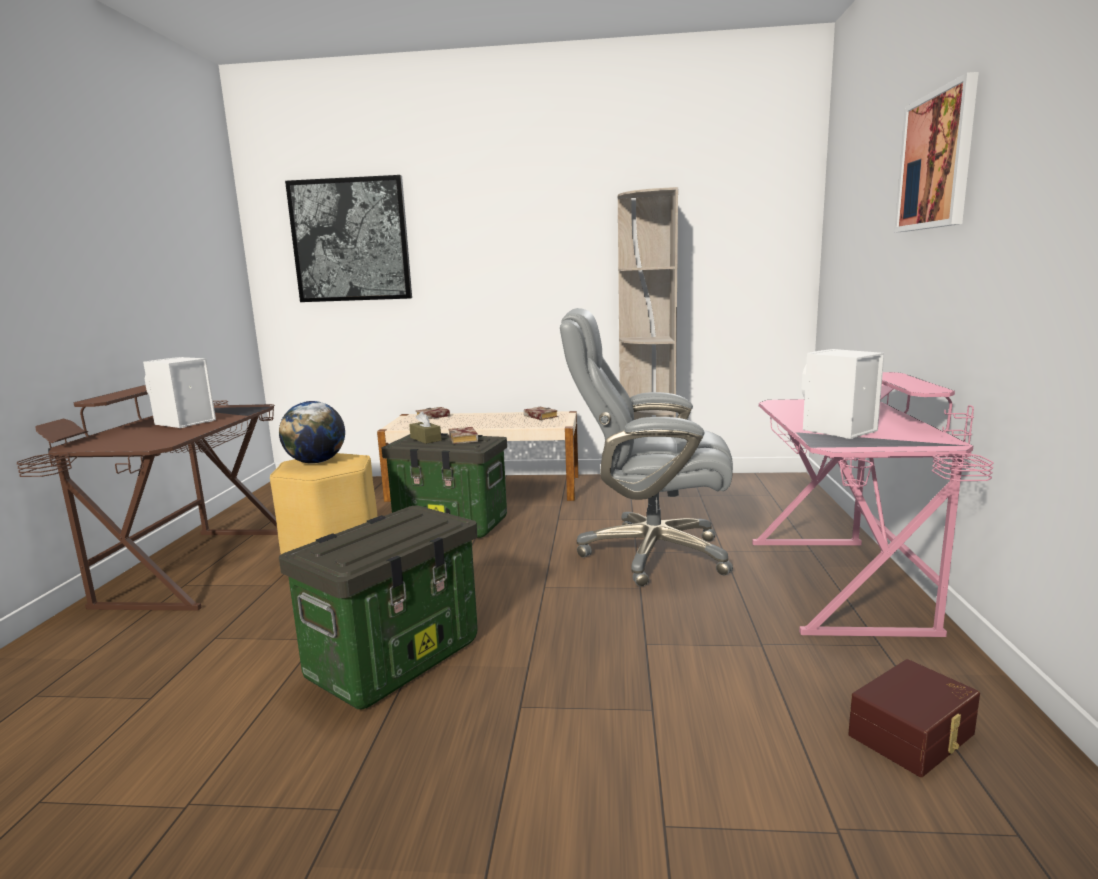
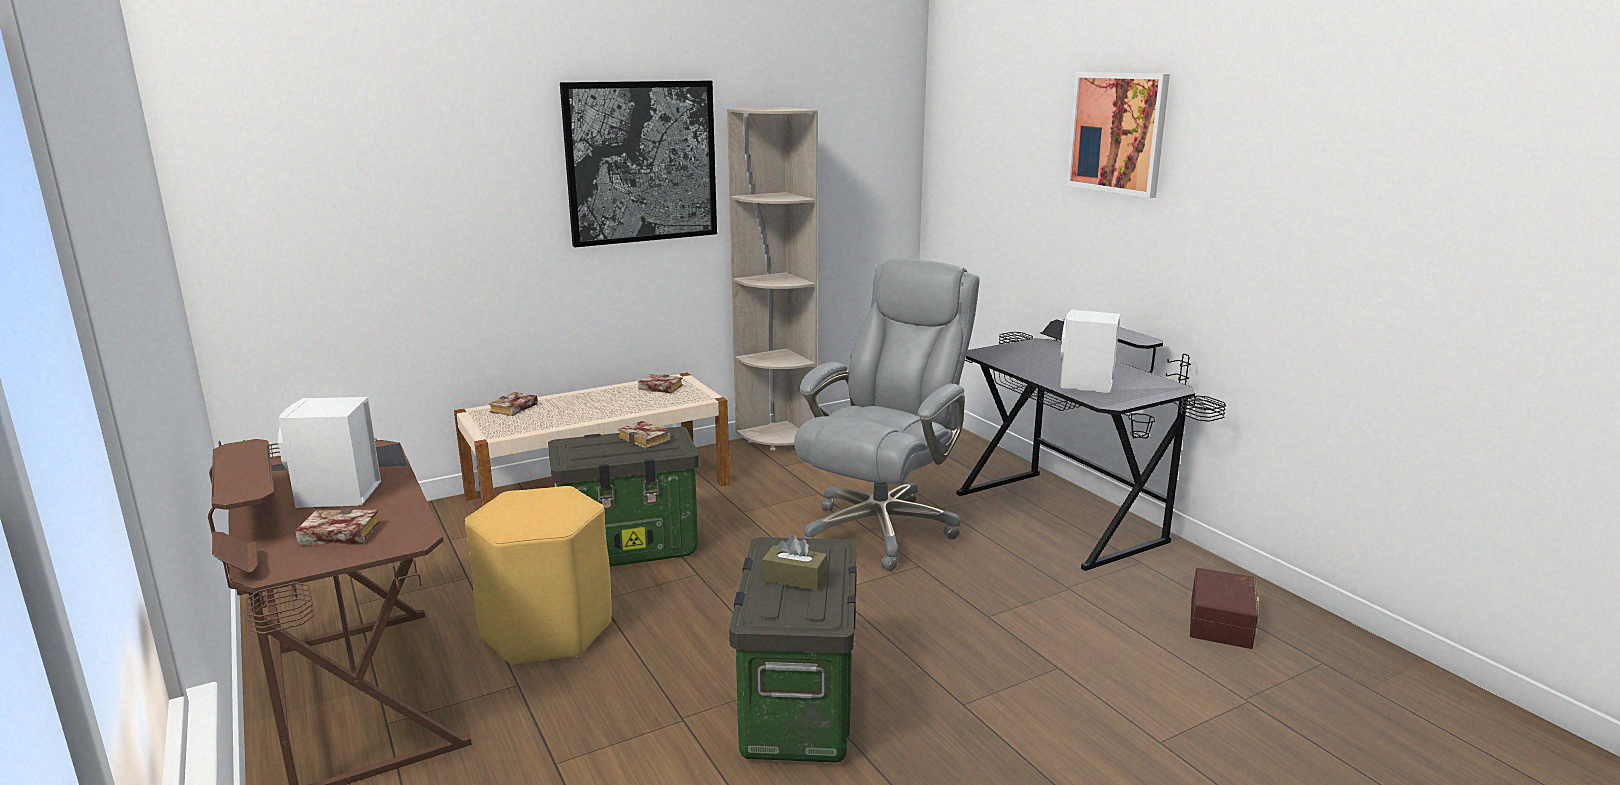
camera: 35 degrees left, 5 degrees up
globe [279,401,345,464] -> none
picture [285,175,412,302] -> picture moved to [560,81,717,247]
brown tissue box [409,412,441,444] -> brown tissue box moved to [762,535,827,591]
grey office chair [560,308,733,586] -> grey office chair turned 150 degrees clockwise [794,258,979,571]
pink desk [752,372,994,637] -> black desk [957,319,1226,571]
none -> book [295,508,380,545]

